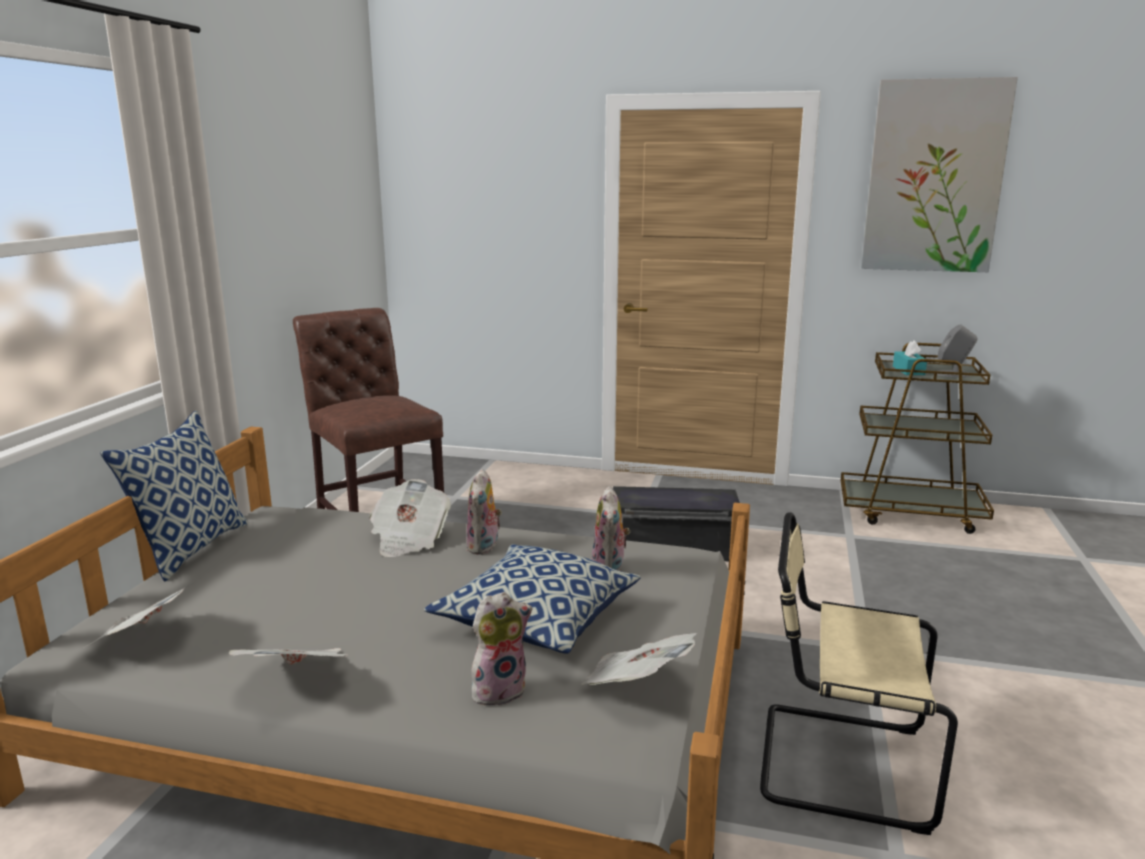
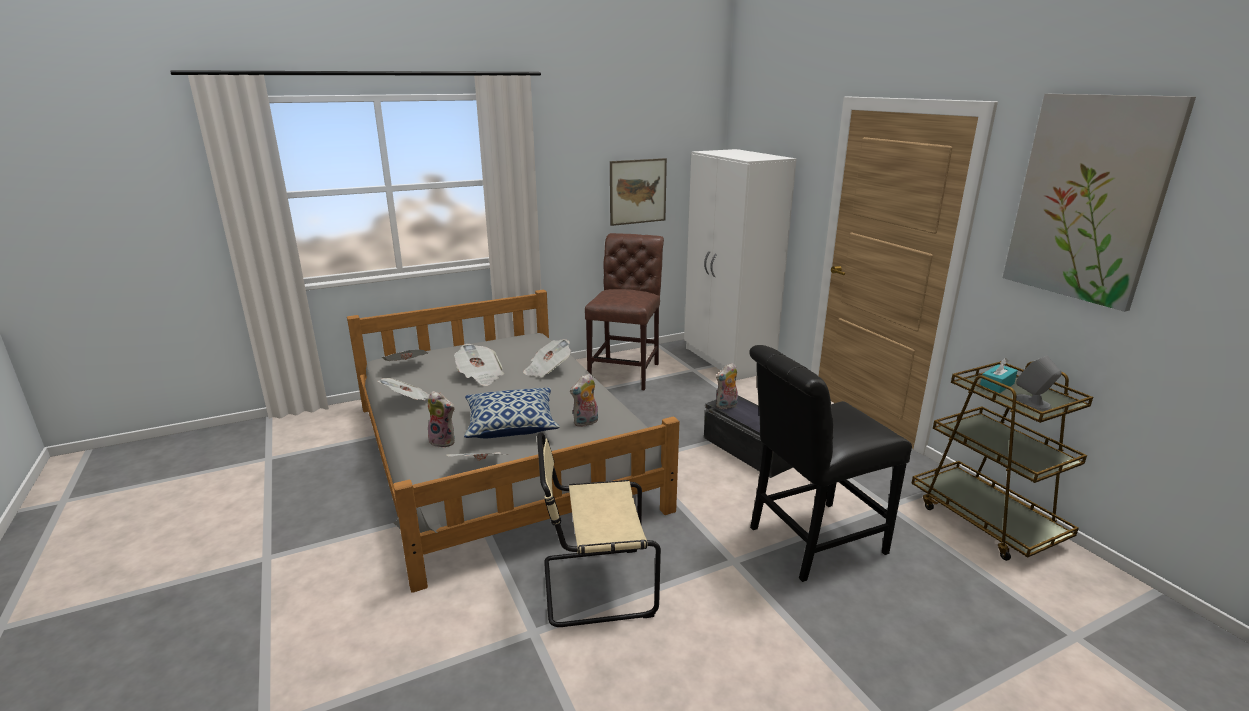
camera: 50 degrees right, 5 degrees up
pillow [100,410,249,581] -> none
plush toy [466,469,502,555] -> plush toy moved to [716,363,738,409]
beige chair [760,512,958,835] -> beige chair turned 75 degrees counterclockwise [537,432,661,627]
none -> newspaper [454,344,504,386]
none -> picture [610,158,667,226]
none -> white wardrobe [684,149,797,380]
none -> black chair [749,345,912,582]

